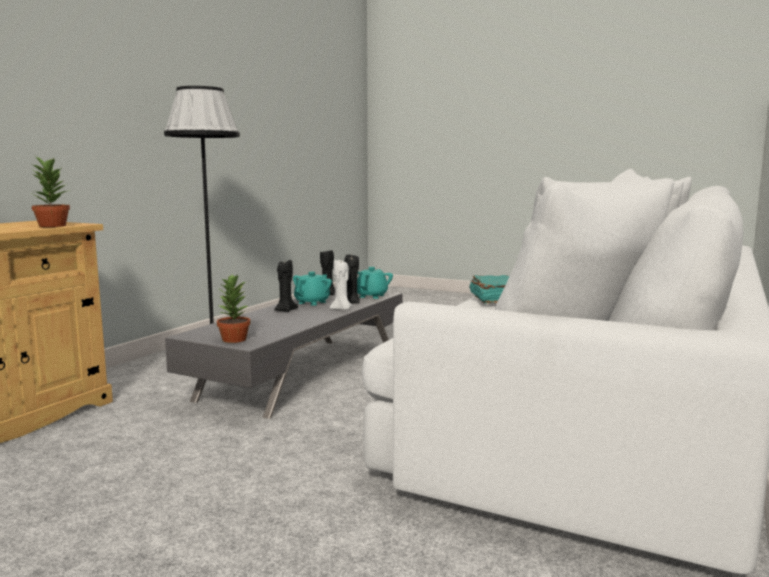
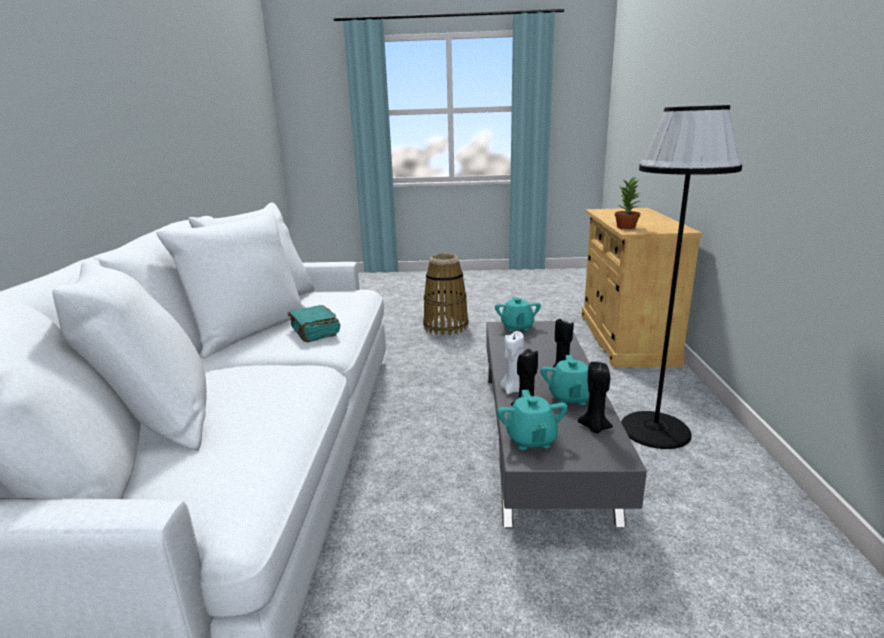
camera: 155 degrees right, 10 degrees up
potted plant [217,274,251,343] -> turquoise teapot [495,297,541,332]
none -> basket [423,254,469,336]

